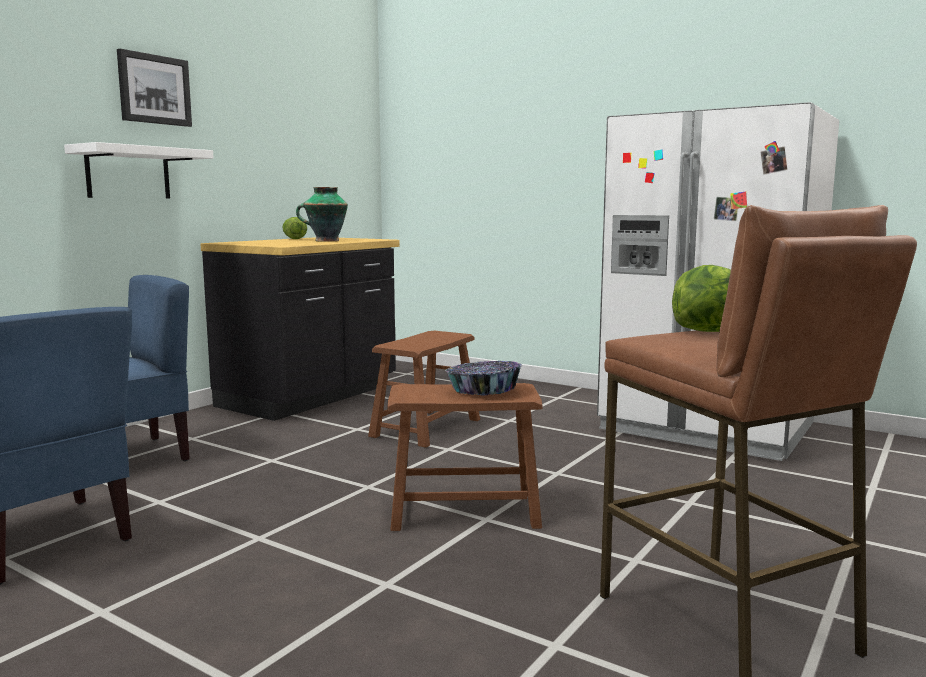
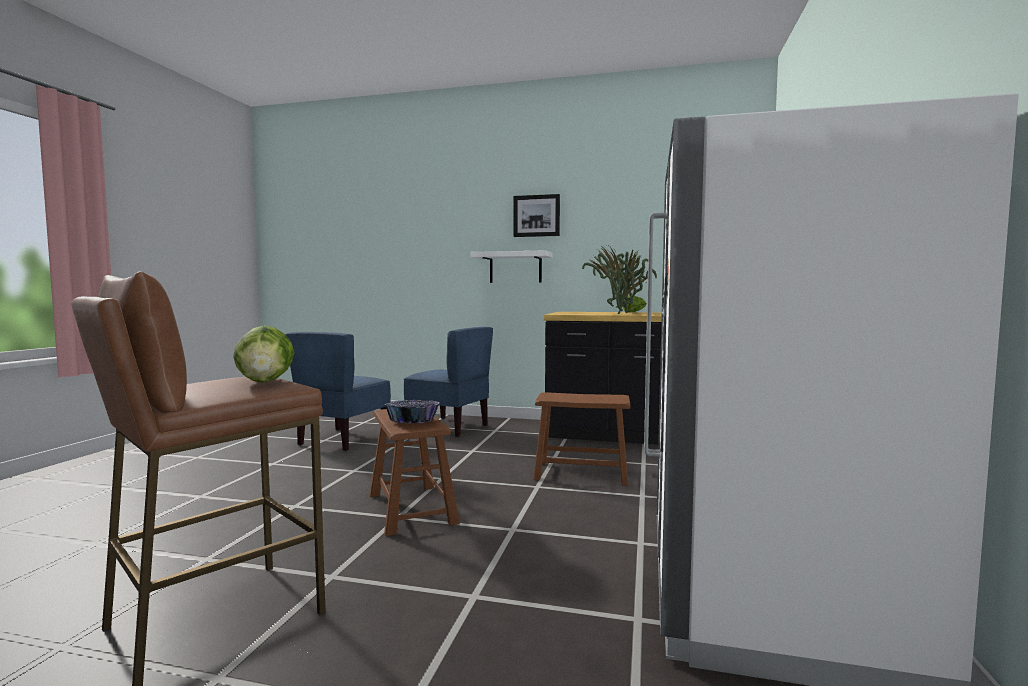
camera: 70 degrees right, 5 degrees down
vase [296,187,348,242] -> potted plant [582,245,657,314]

